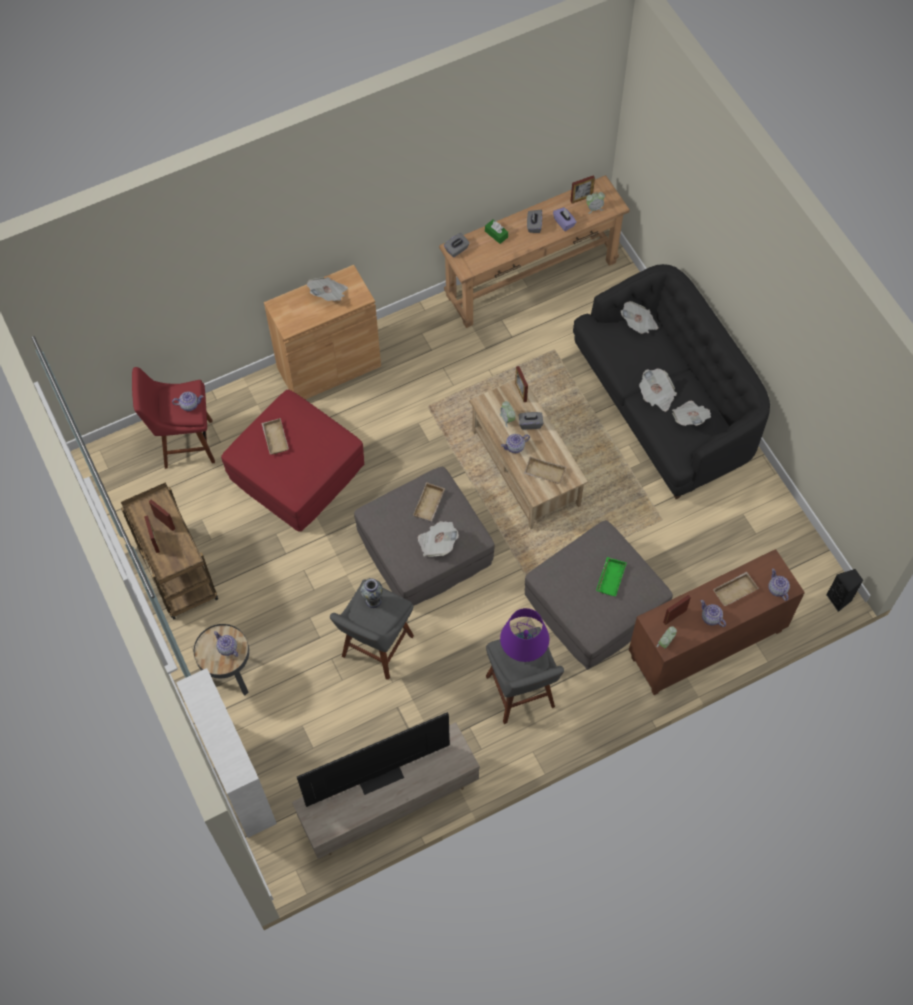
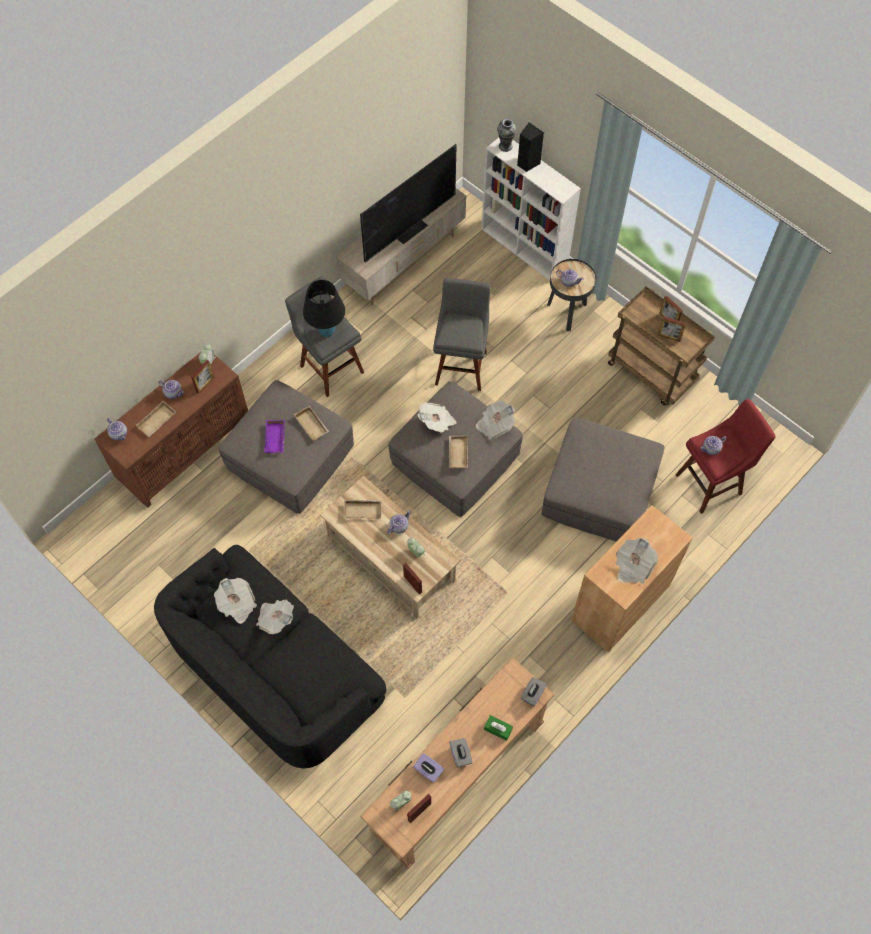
camera: 160 degrees right, 0 degrees up
red ottoman [221,390,364,532] -> grey ottoman [541,418,664,541]
beige tray [261,418,289,454] -> beige tray moved to [294,405,329,441]
vase [361,578,383,608] -> vase moved to [497,118,516,152]
purple table lamp [500,608,549,662] -> black table lamp [303,280,345,337]
grey tissue box [519,412,543,429] -> none
green tray [596,557,627,596] -> purple tray [264,420,285,453]
newspaper [621,301,659,334] -> newspaper moved to [476,401,515,439]
black speaker [827,569,863,612] -> black speaker moved to [517,122,544,172]

